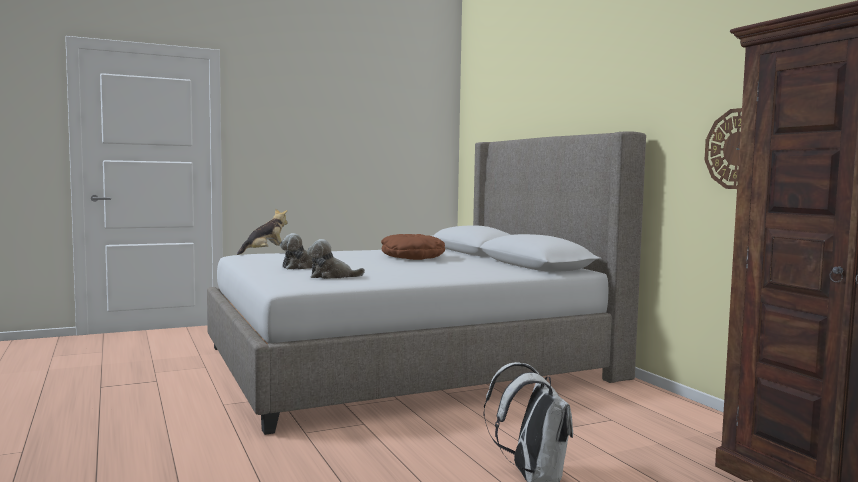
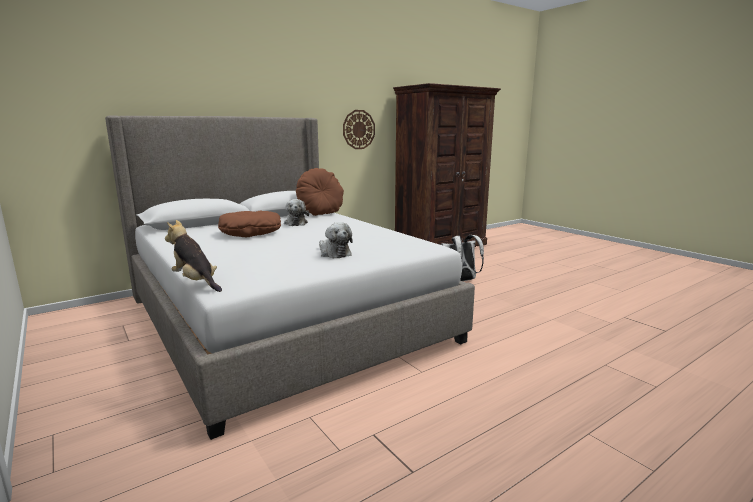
camera: 100 degrees left, 10 degrees up
plush toy [307,239,365,279] -> plush toy moved to [284,199,309,226]
none -> brown pillow [296,168,344,216]

